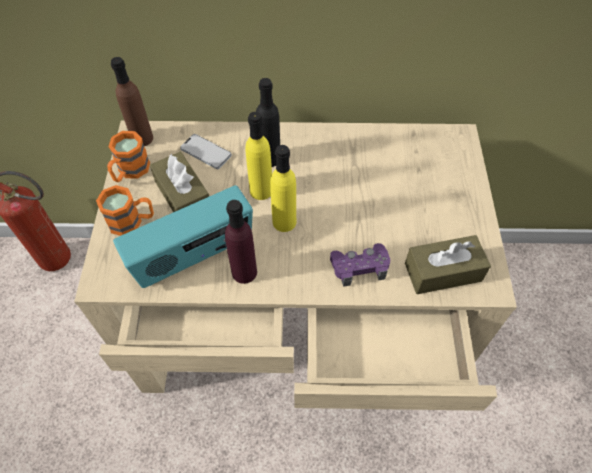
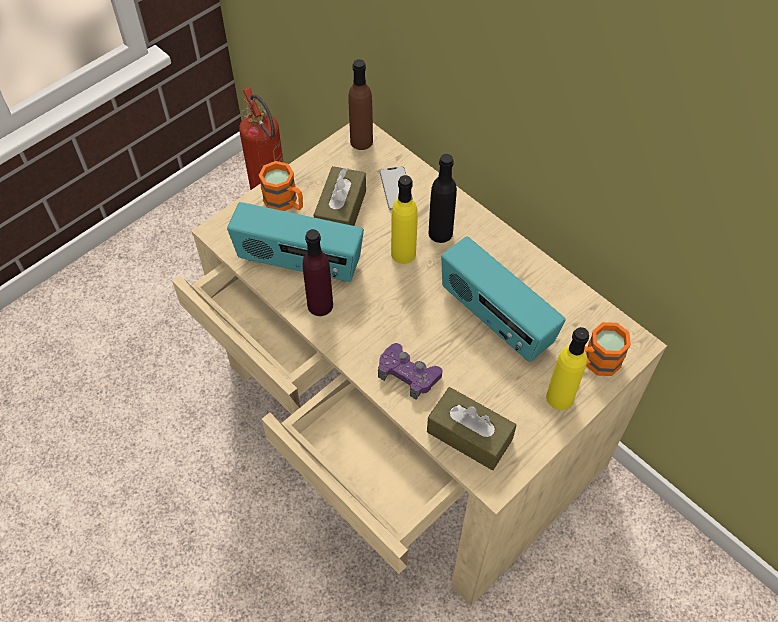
camera: 45 degrees right, 0 degrees up
orange mug [107,131,150,182] -> orange mug moved to [584,322,631,376]
yellow bottle [270,145,296,232] -> yellow bottle moved to [546,327,589,410]
none -> radio [441,237,566,362]

